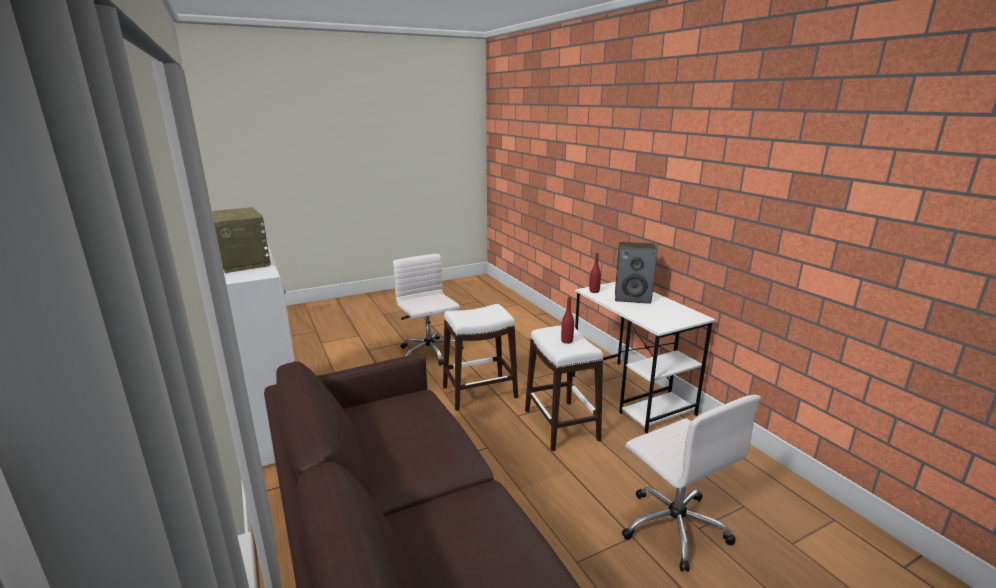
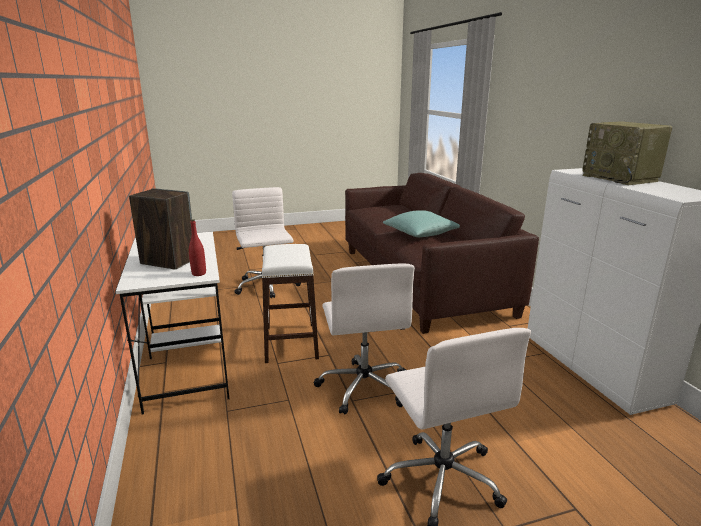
camera: 170 degrees left, 0 degrees up
white stool [443,304,518,411] -> white office chair [314,263,415,415]
red bottle [561,297,574,344] -> none
none -> turquoise pillow [382,210,460,237]

